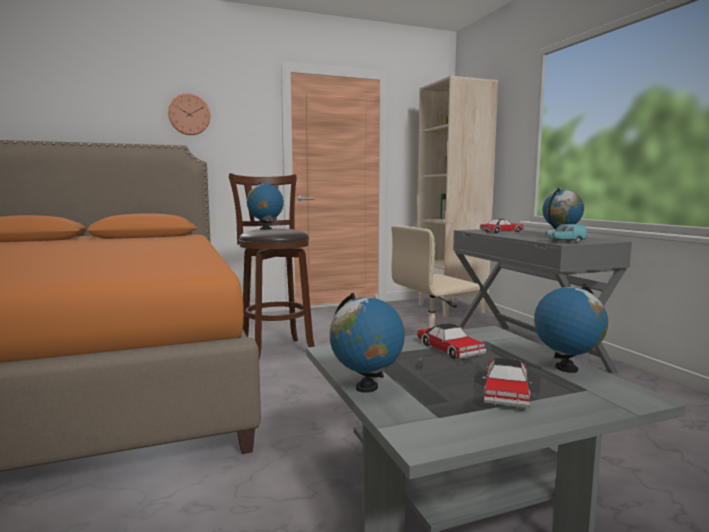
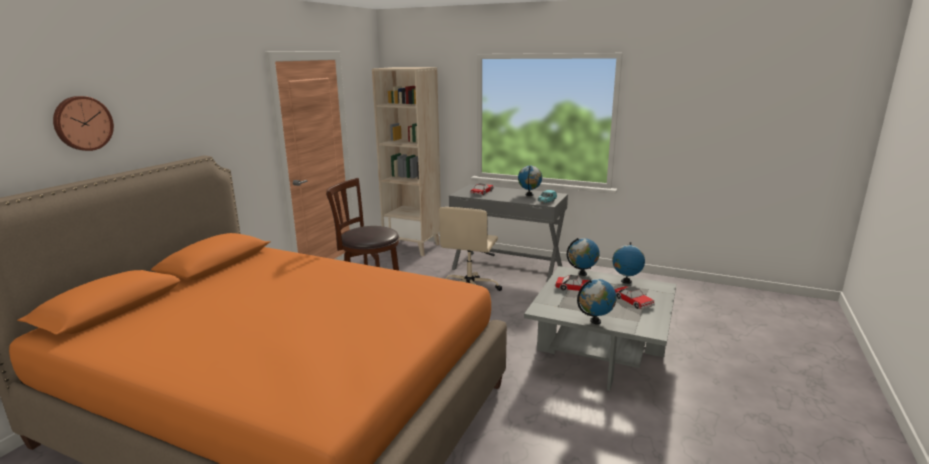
camera: 45 degrees left, 10 degrees up
wall clock [168,94,210,135] -> wall clock moved to [53,96,114,151]
globe [247,182,284,230] -> globe moved to [567,238,600,276]

